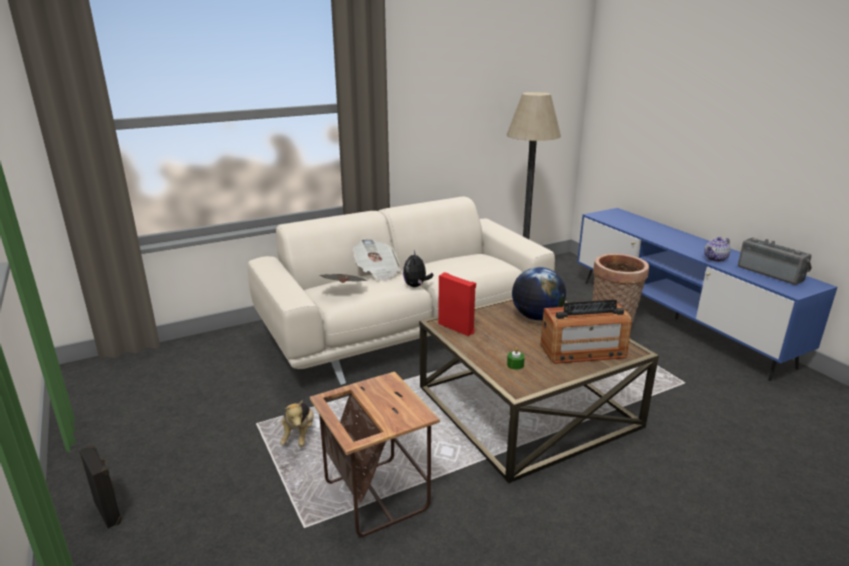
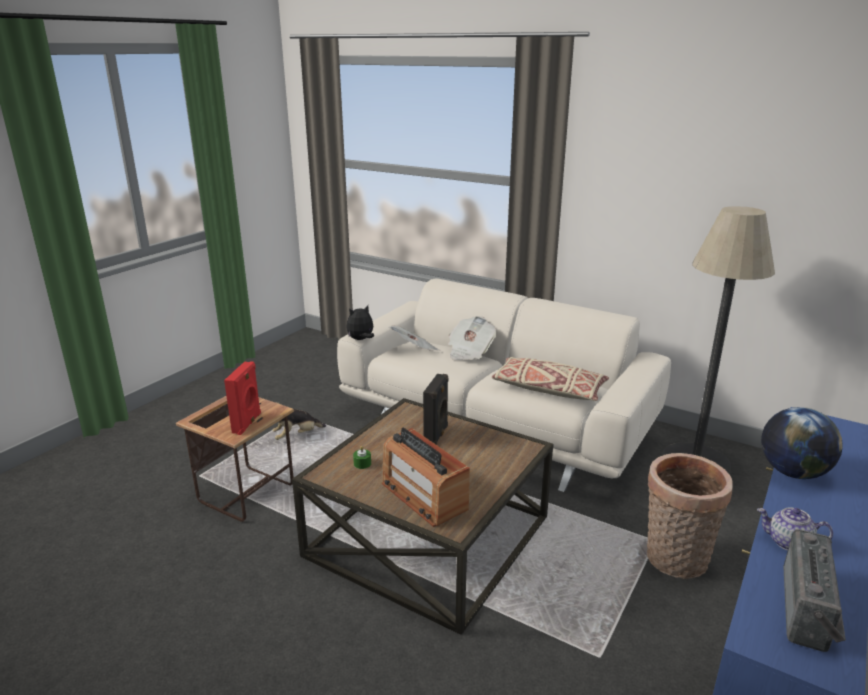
camera: 60 degrees right, 0 degrees up
black speaker [79,444,122,528] -> black speaker moved to [423,374,449,444]
plush toy [403,250,434,287] -> plush toy moved to [346,305,374,340]
red speaker [438,272,476,336] -> red speaker moved to [224,361,261,435]
globe [512,267,566,320] -> globe moved to [761,407,843,479]
none -> beige pillow [492,357,609,401]

